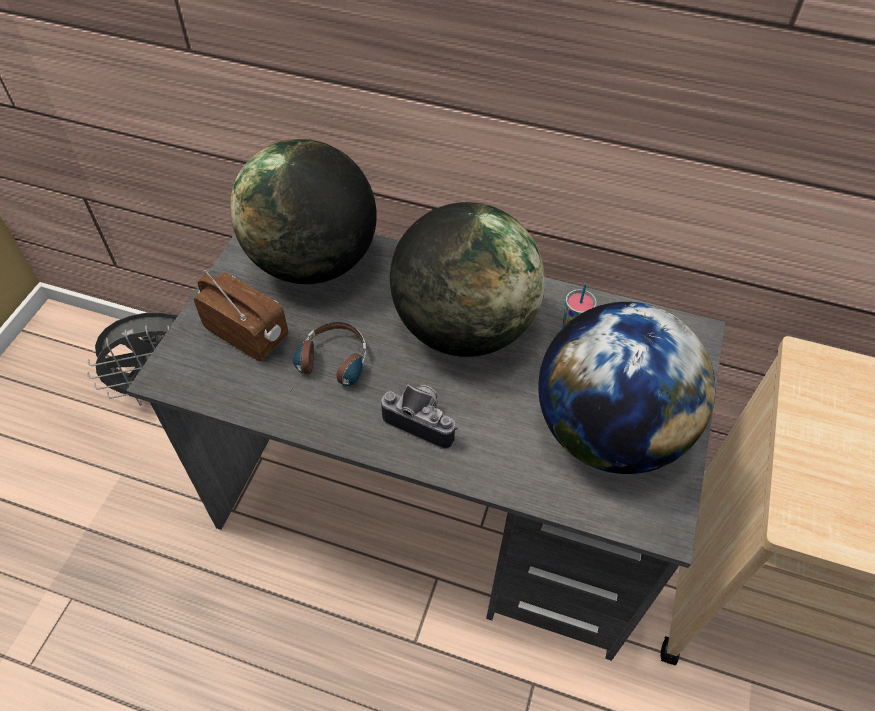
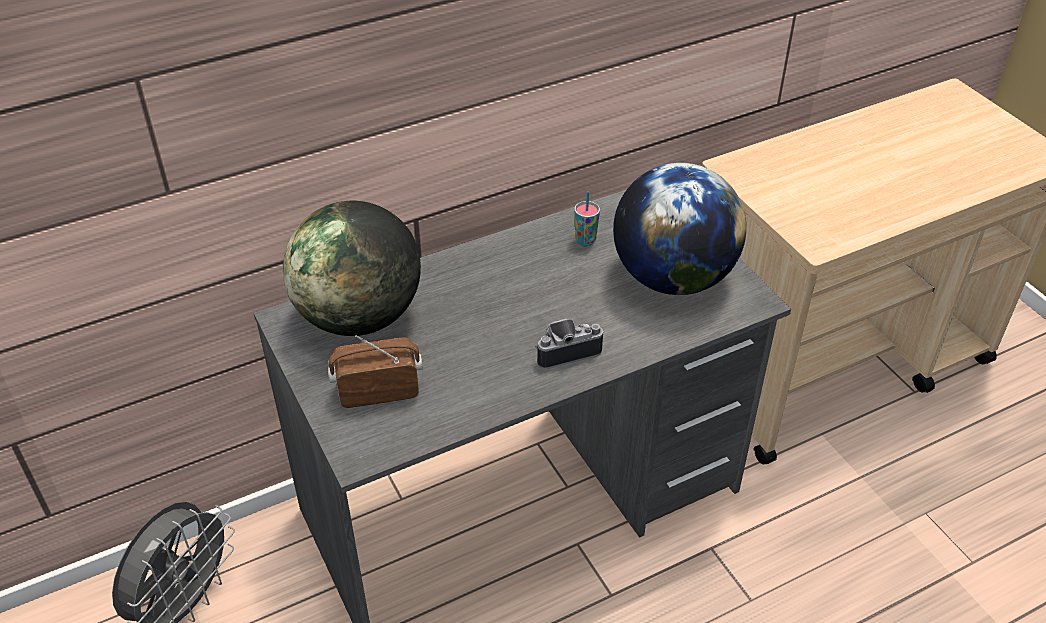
camera: 45 degrees left, 10 degrees down
headphones [288,322,367,397] -> none
globe [390,202,545,357] -> none

